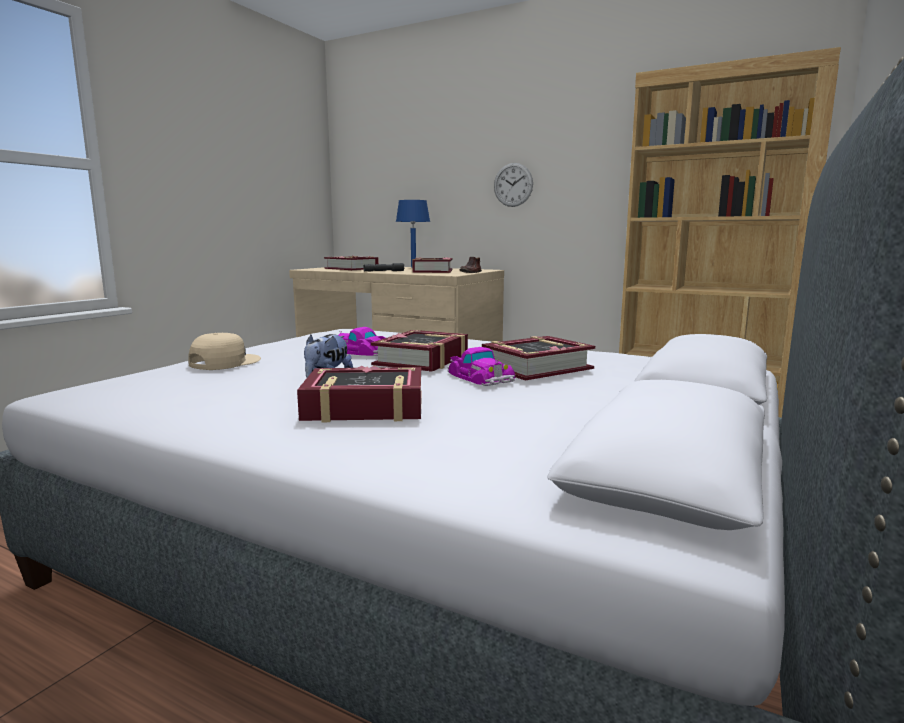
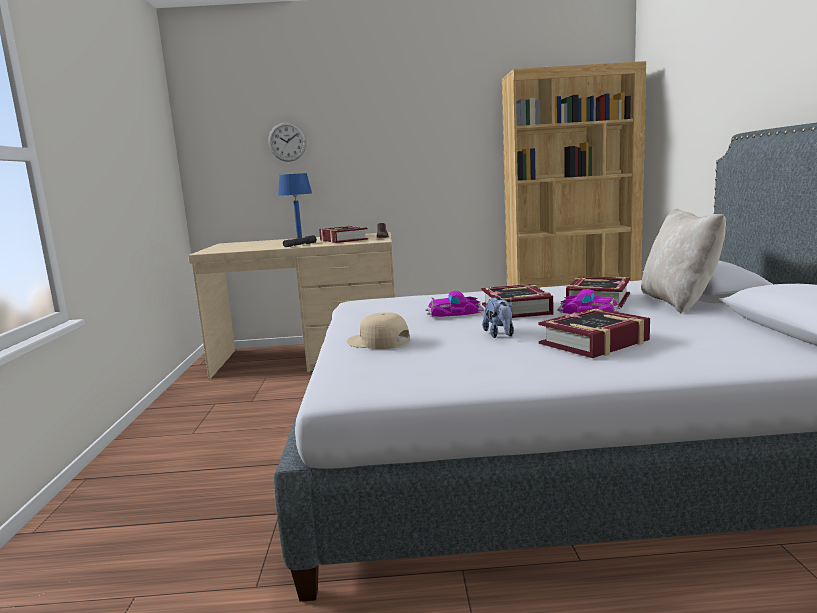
camera: 30 degrees left, 0 degrees up
beige cap [188,333,261,370] -> beige cap turned 60 degrees counterclockwise [347,312,410,349]
book [324,256,379,270] -> none
wall clock [494,163,533,207] -> wall clock moved to [268,122,307,162]
none -> beige pillow [641,208,726,313]

